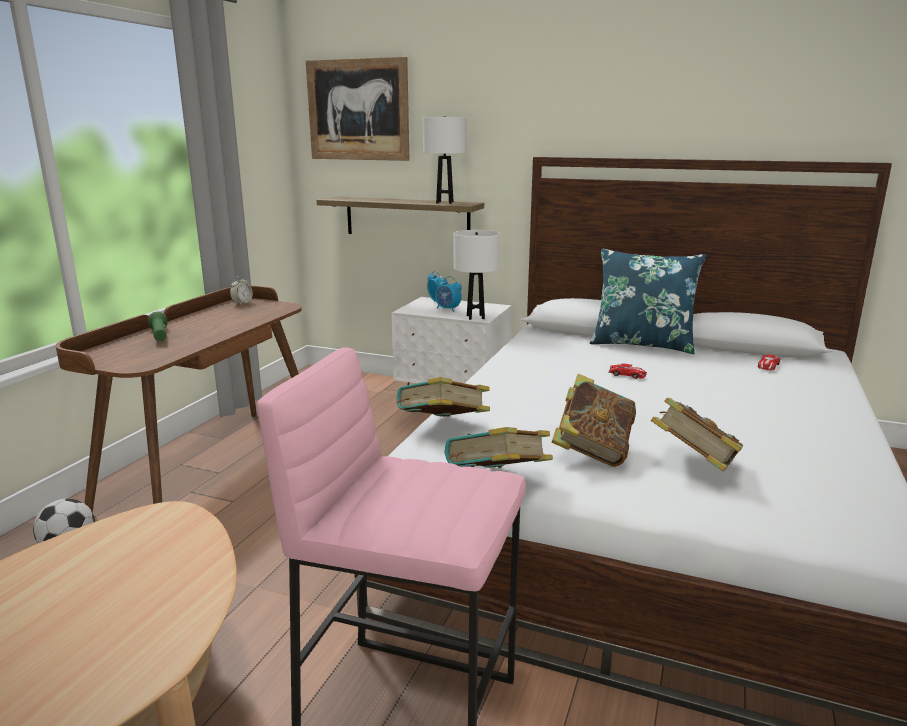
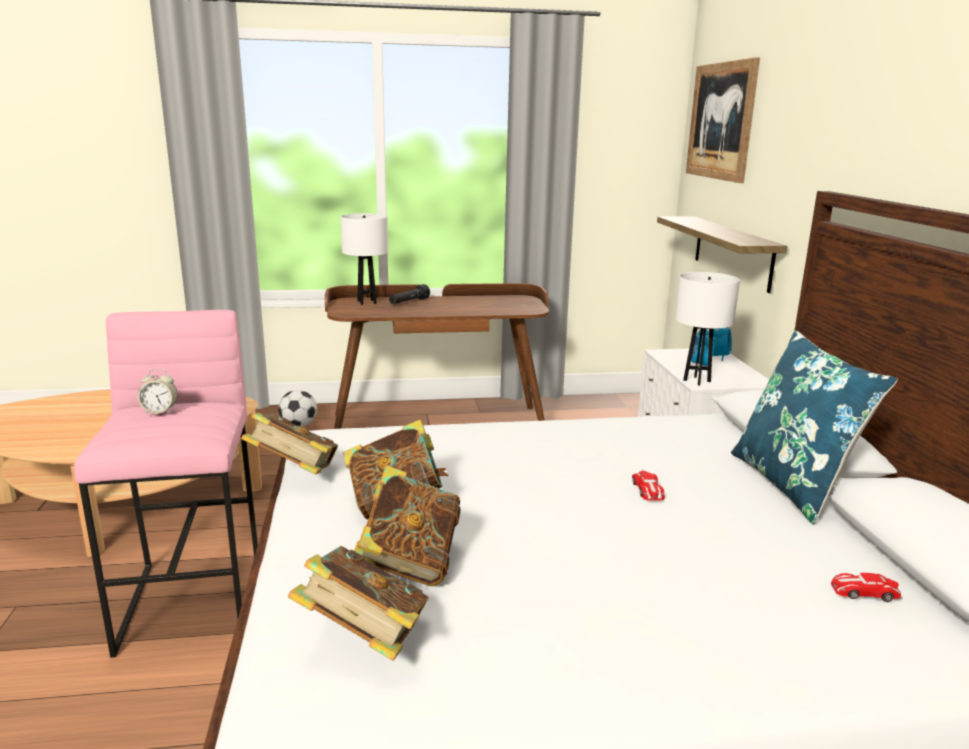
camera: 60 degrees right, 0 degrees up
green flashlight [148,312,168,341] -> black flashlight [389,284,430,304]
alarm clock [230,276,253,305] -> alarm clock moved to [138,369,178,414]
book [396,377,490,417] -> book moved to [288,546,429,661]
white table lamp [422,116,467,204] -> white table lamp moved to [340,213,388,305]

